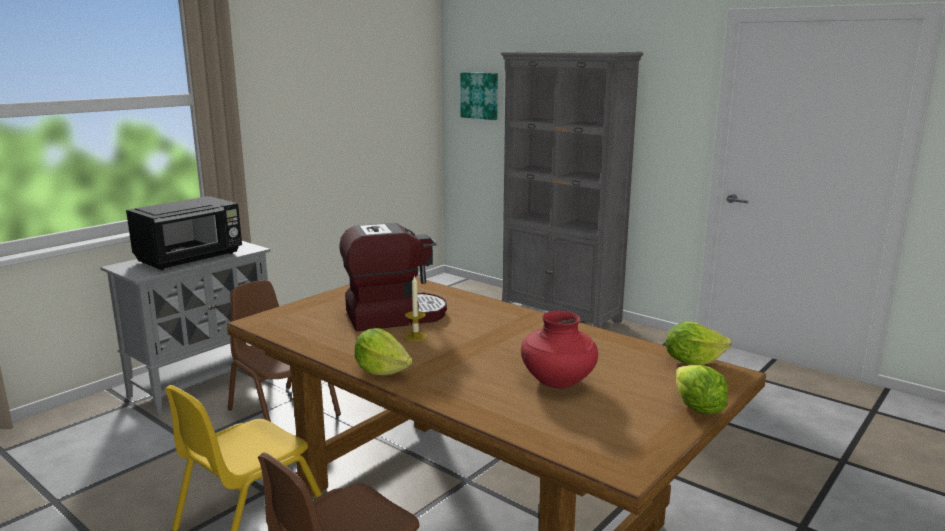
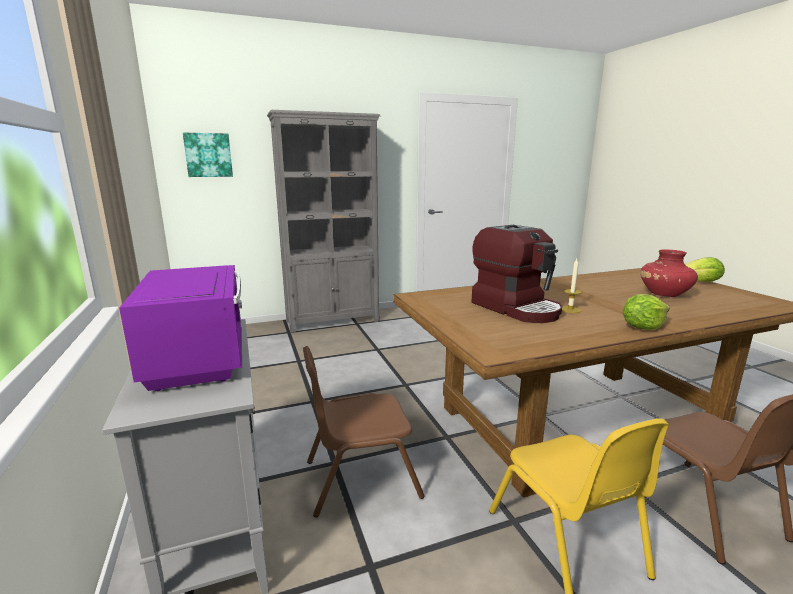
camera: 60 degrees left, 0 degrees up
black microwave [126,196,242,270] -> purple microwave [119,265,242,391]
coffee machine [339,223,447,331] -> coffee machine turned 135 degrees clockwise [471,225,562,323]
lettuce [666,322,731,365] -> none

